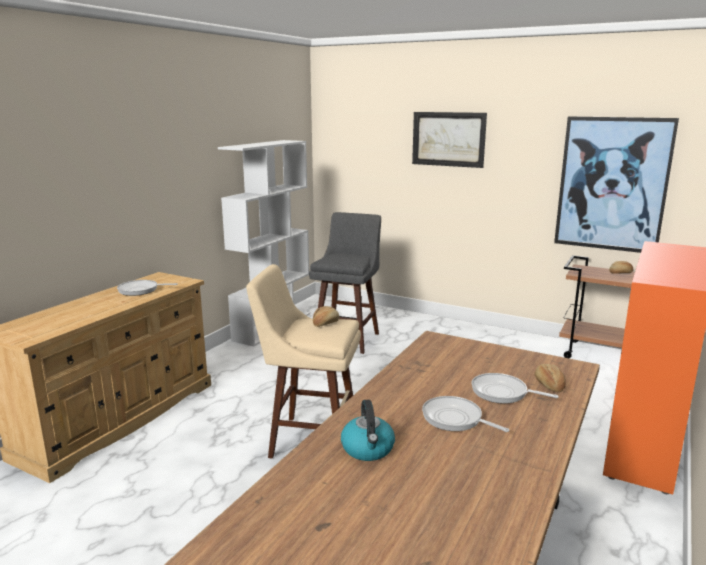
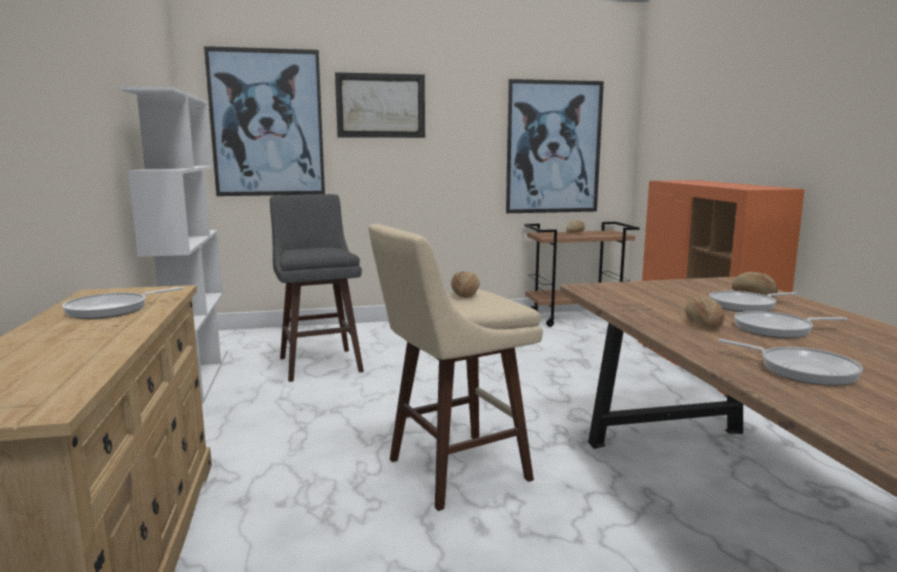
camera: 40 degrees left, 5 degrees down
kettle [341,400,395,461] -> frying pan [718,339,863,386]
none -> picture [204,46,325,196]
none -> bread [685,297,725,329]

